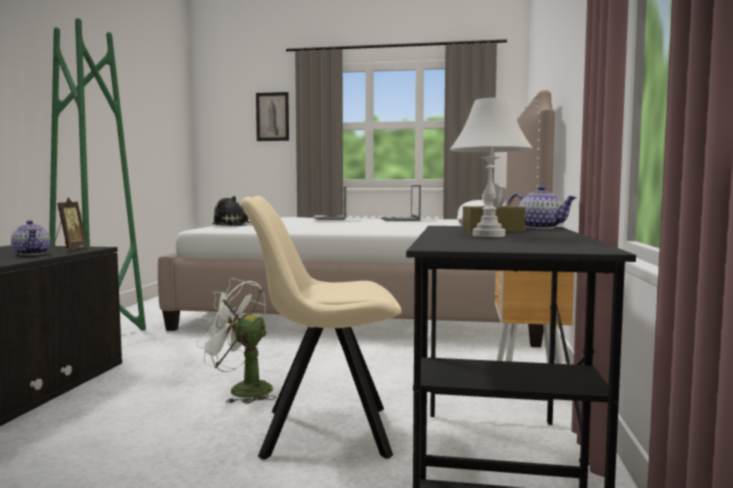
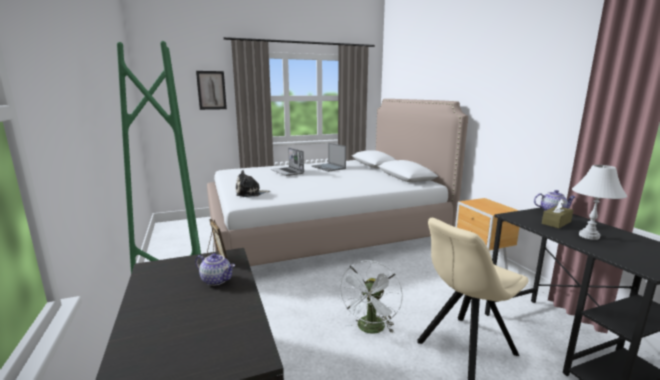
camera: 30 degrees left, 10 degrees up
white fan [196,278,276,404] -> white fan turned 60 degrees counterclockwise [338,260,403,334]

